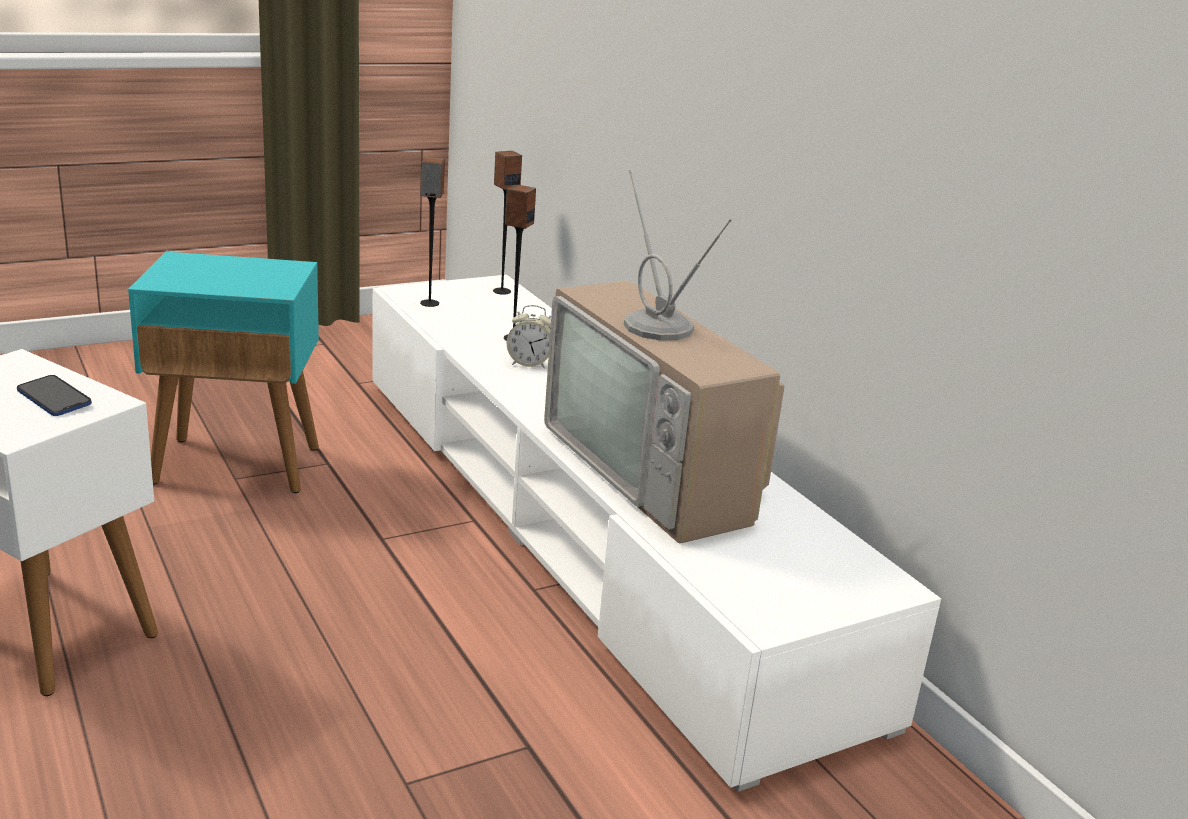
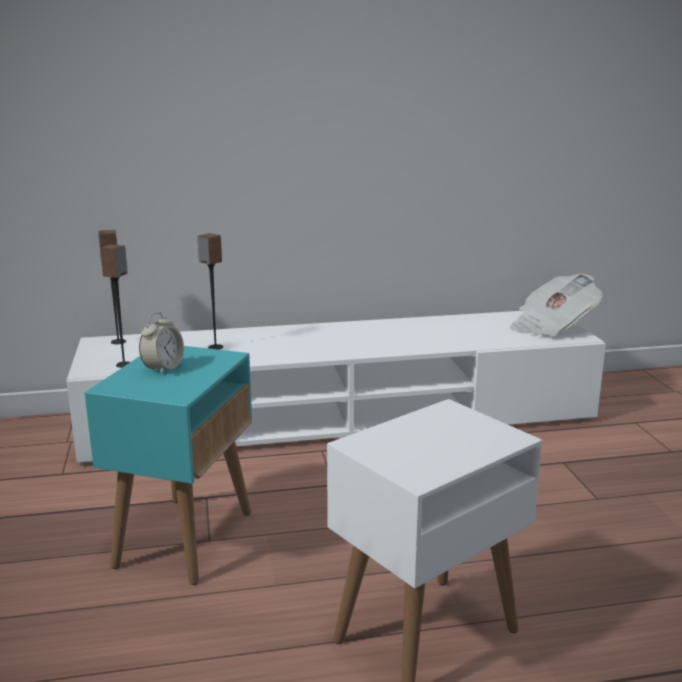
camera: 70 degrees left, 5 degrees down
phone [17,375,92,416] -> none
alarm clock [507,305,551,368] -> alarm clock moved to [139,312,184,375]
television [544,170,785,544] -> none
none -> newspaper [510,274,603,336]

